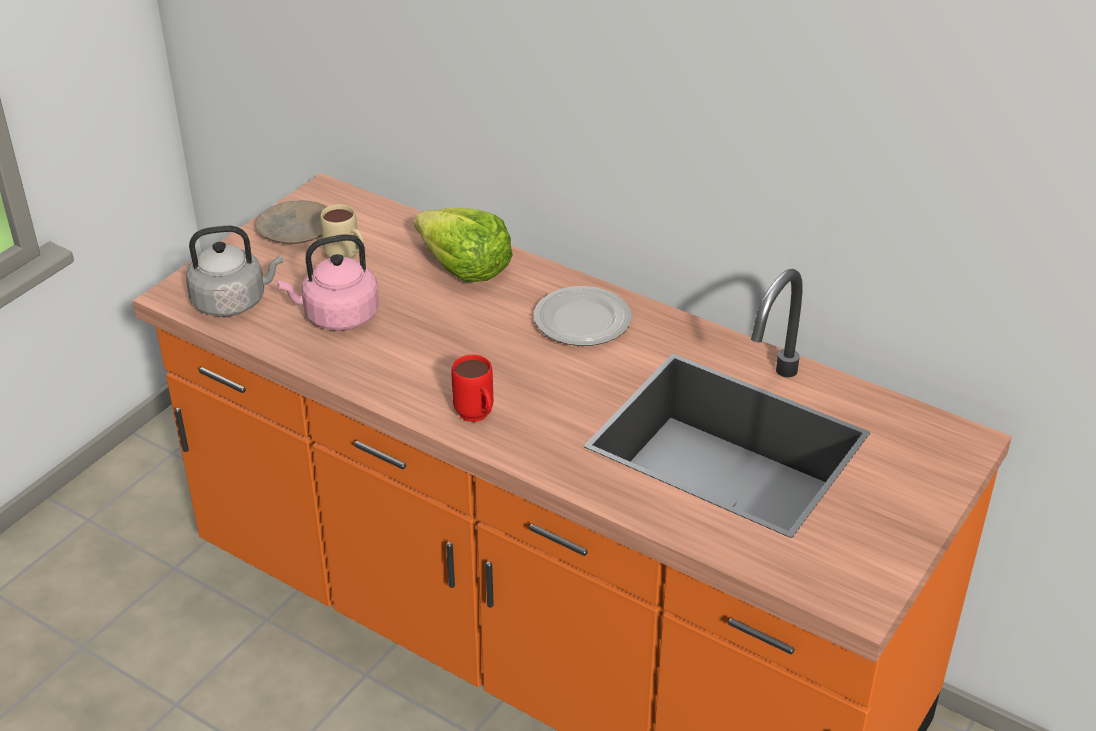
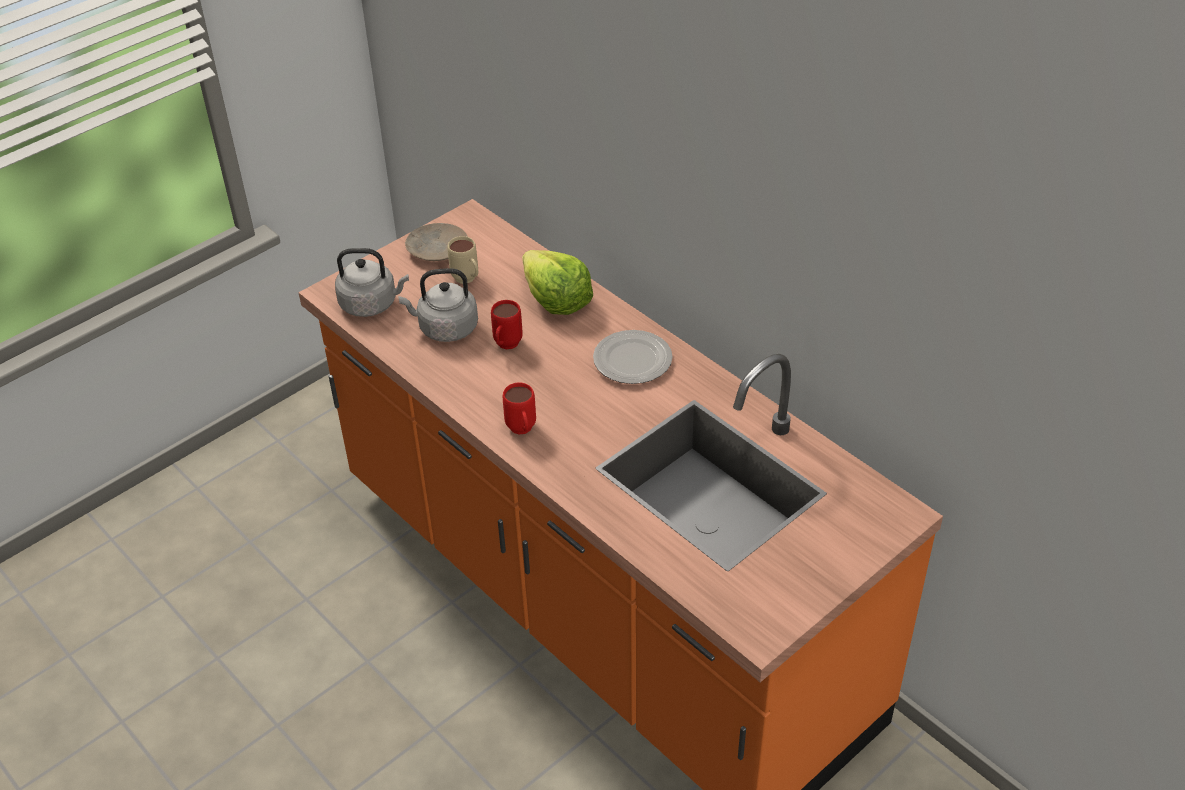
camera: 15 degrees right, 5 degrees up
pink kettle [277,234,379,331] -> grey kettle [398,268,478,342]
none -> red mug [491,300,523,349]

